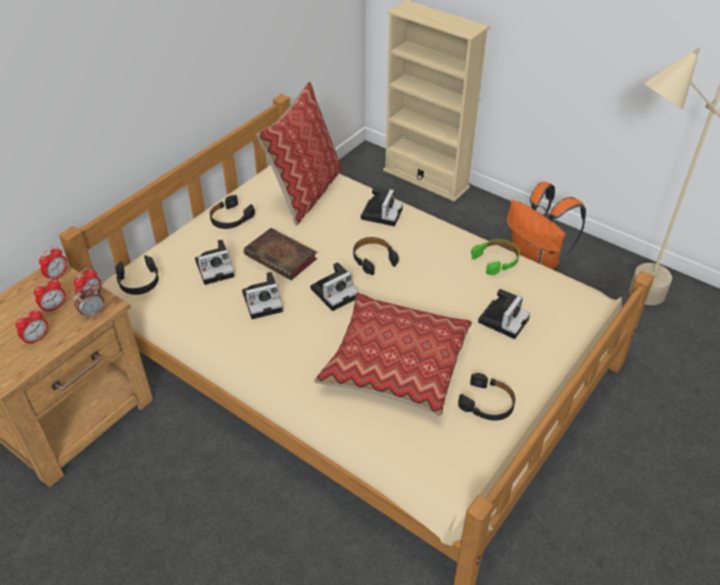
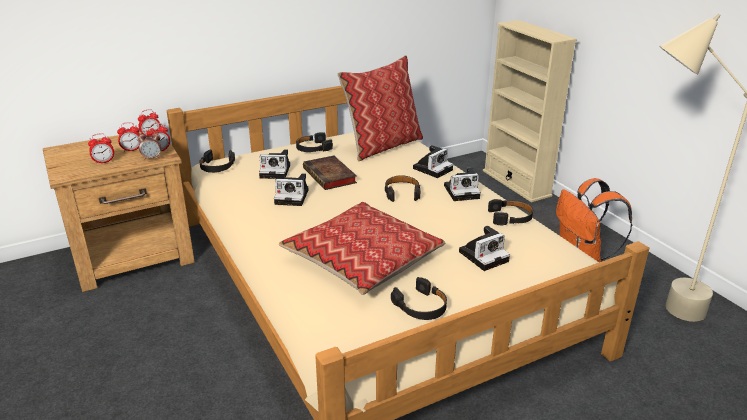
camera: 25 degrees right, 15 degrees down
camera [310,262,358,311] -> camera moved to [444,167,481,201]
green headphones [471,239,519,275] -> black headphones [488,199,533,225]

